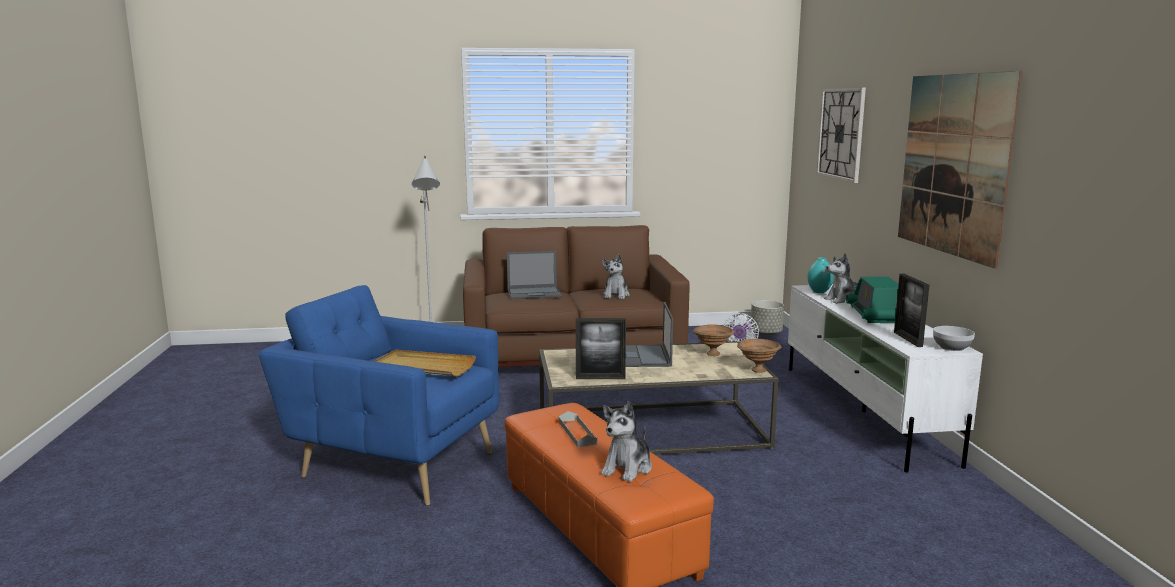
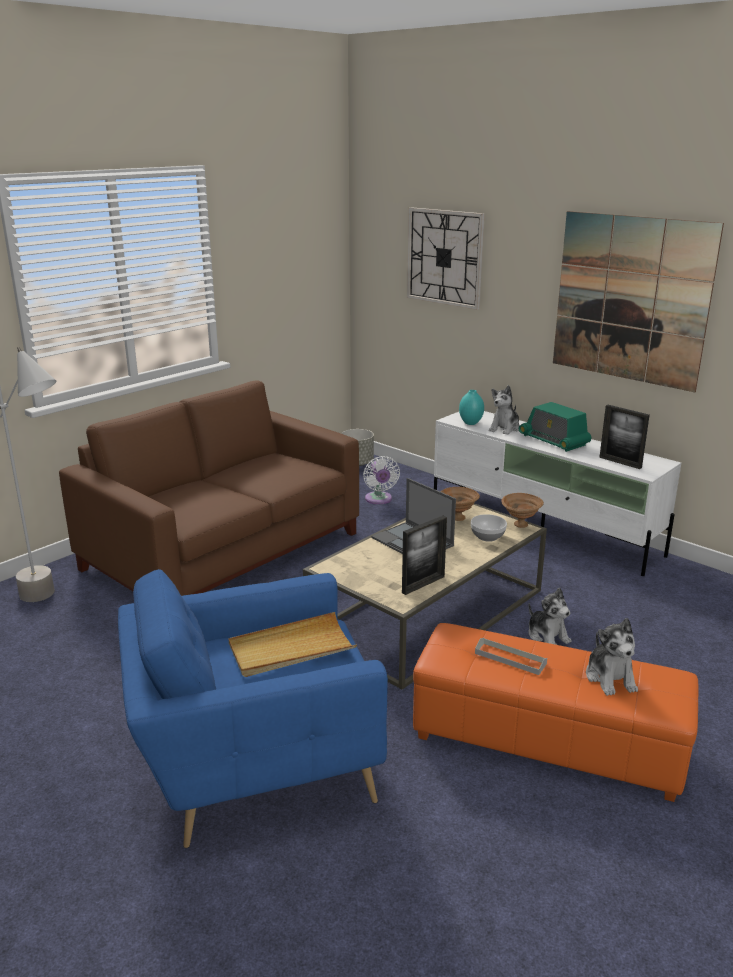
camera: 40 degrees left, 10 degrees up
laptop [507,251,562,299] -> none
plush toy [602,254,630,299] -> plush toy moved to [528,587,571,645]
bowl [933,326,975,351] -> bowl moved to [471,514,507,542]

